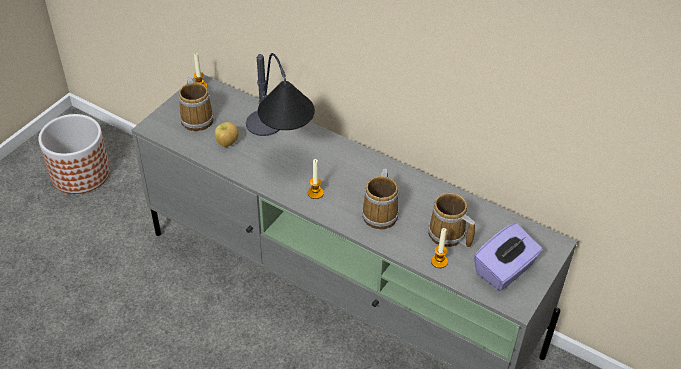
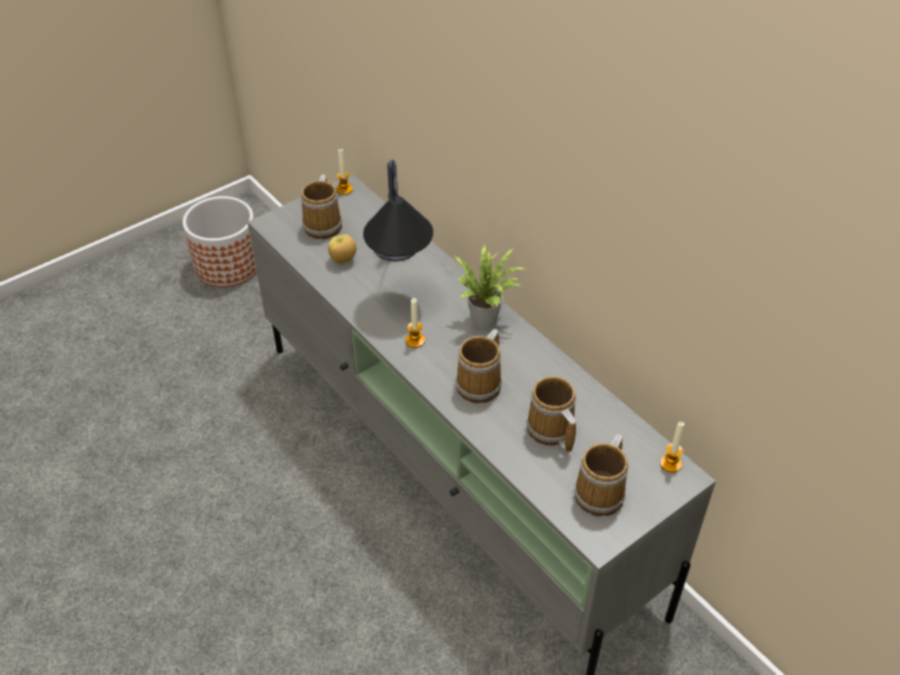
camera: 20 degrees right, 0 degrees up
candle [431,228,448,268] -> candle moved to [660,422,684,473]
purple tissue box [474,223,543,291] -> mug [574,434,628,516]
none -> potted plant [454,243,527,328]

